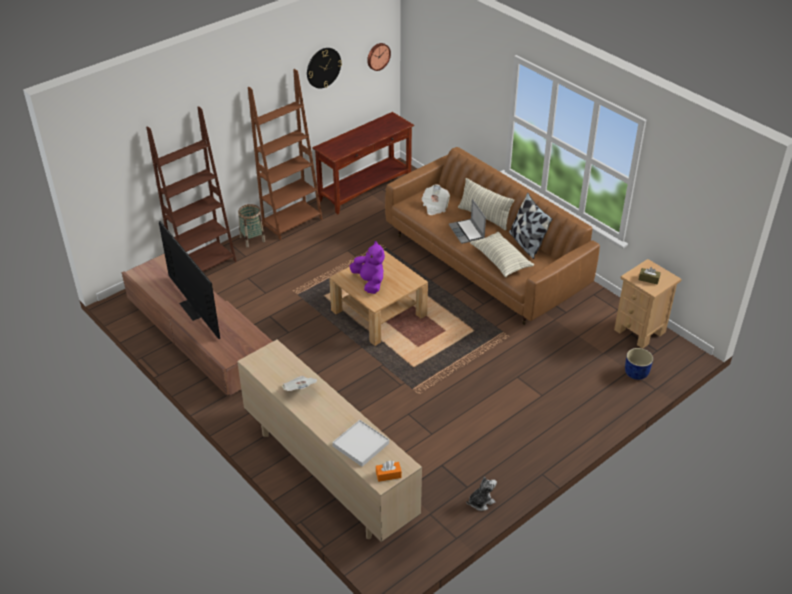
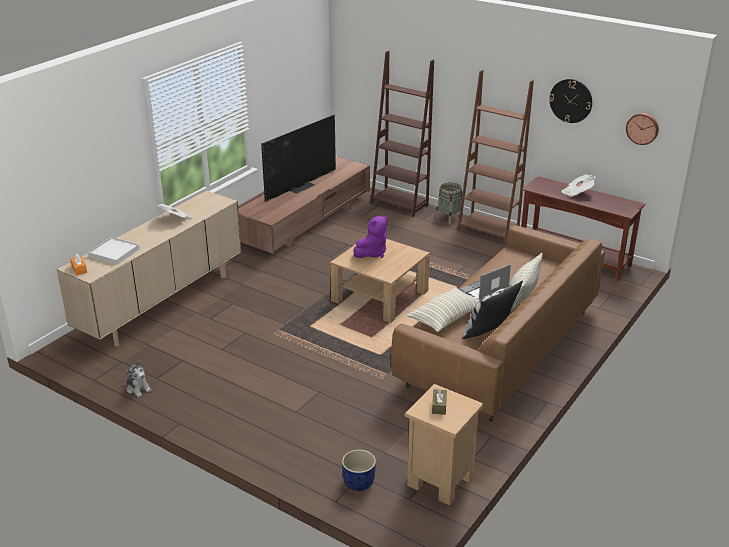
camera: 75 degrees right, 10 degrees down
newspaper [421,184,450,215] -> newspaper moved to [561,174,596,197]

